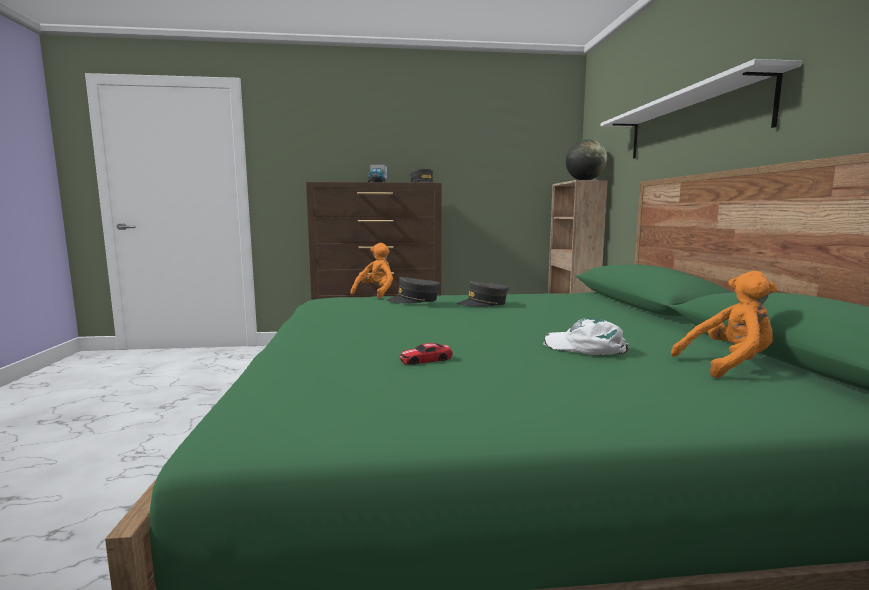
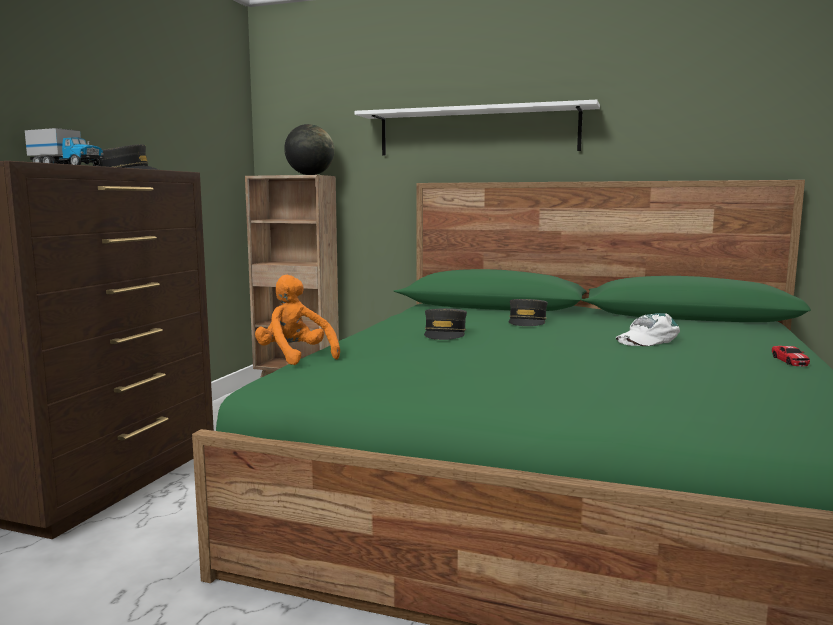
camera: 65 degrees left, 0 degrees up
grey cap [387,277,440,303] -> grey cap moved to [509,299,548,326]
toy car [400,343,453,365] -> toy car moved to [772,346,810,366]
orange plush toy [671,271,777,378] -> none

